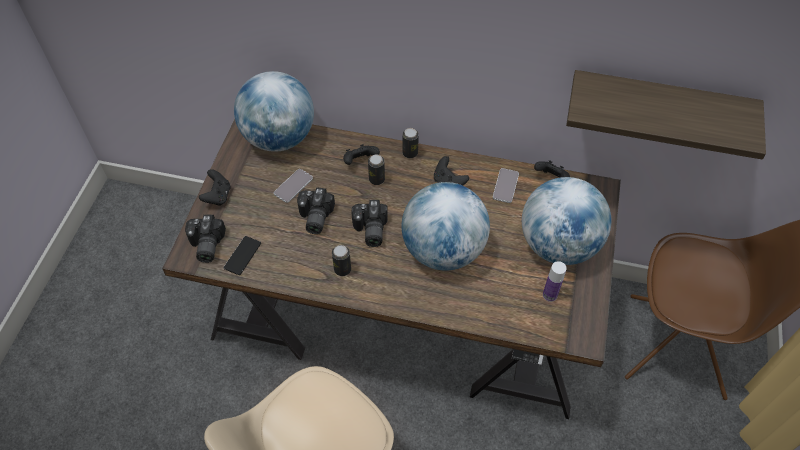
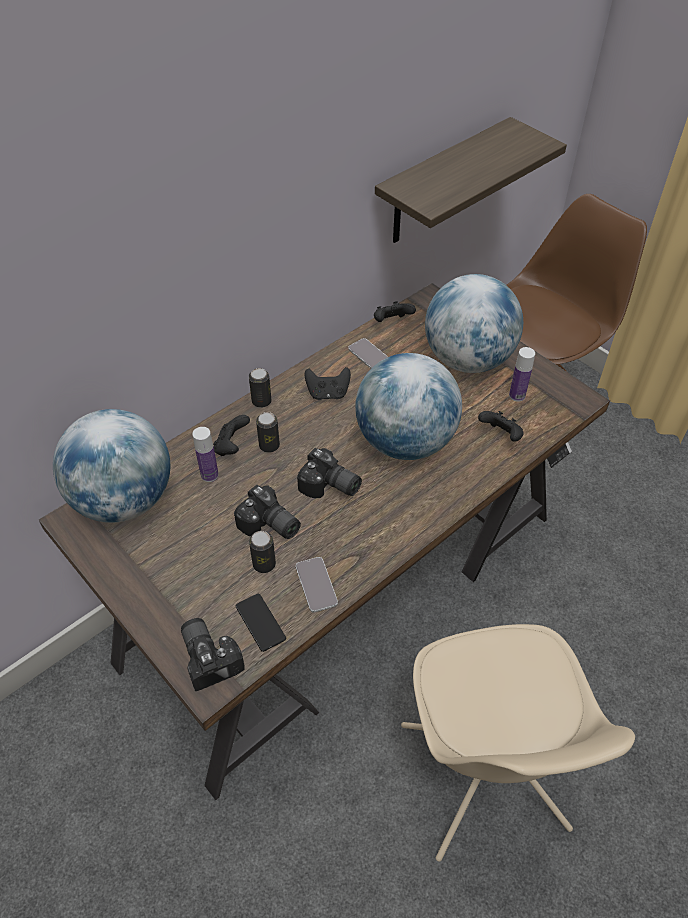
camera: 55 degrees left, 5 degrees down
camera [185,215,226,263] -> camera turned 150 degrees counterclockwise [181,618,245,691]
black game controller [199,169,231,206] -> black game controller moved to [478,411,524,442]
phone [274,169,313,203] -> phone moved to [296,557,338,612]
can [332,245,351,276] -> can moved to [249,531,276,573]
none -> bottle [192,427,219,482]

